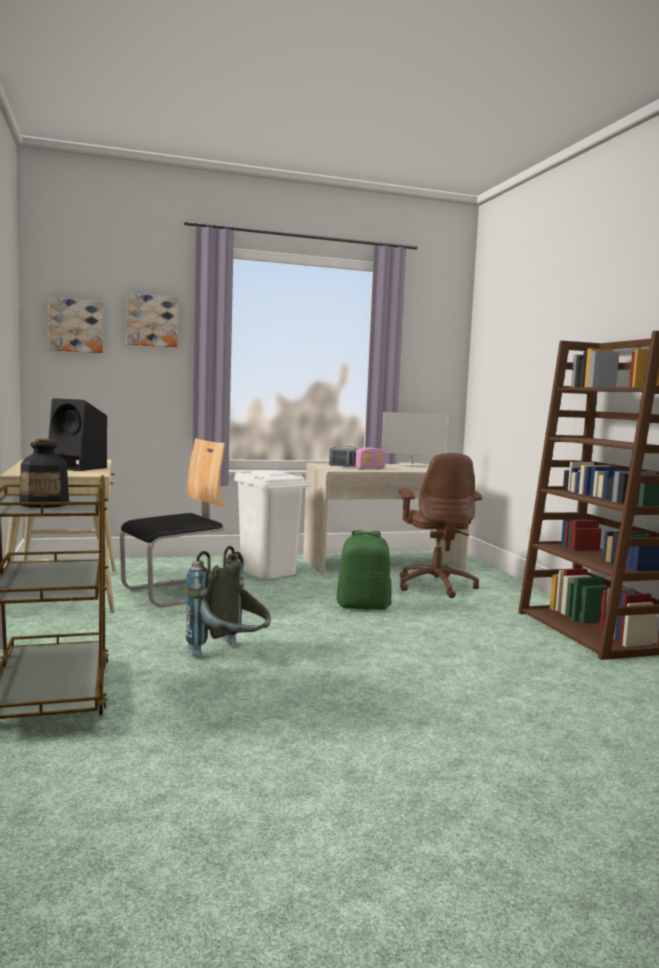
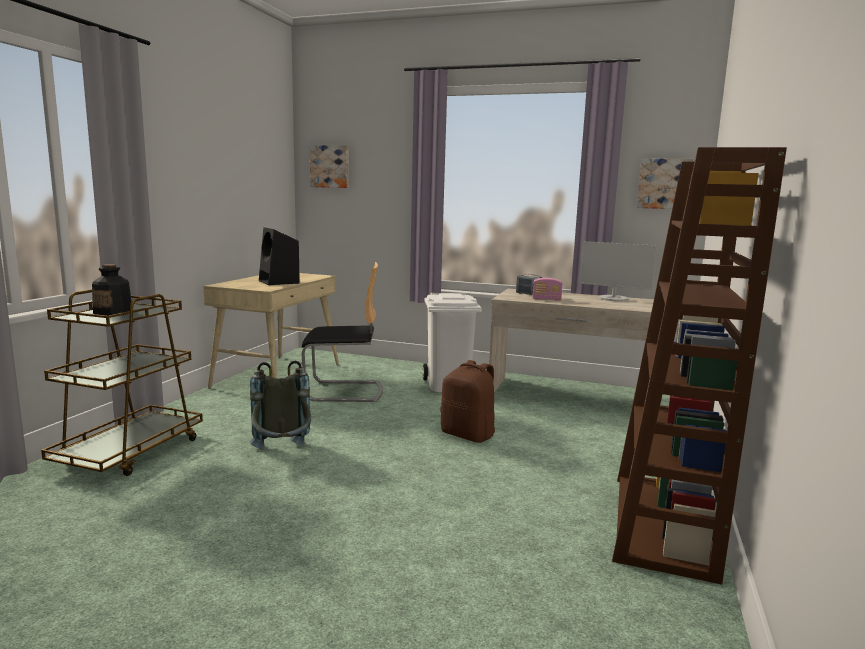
camera: 35 degrees right, 5 degrees up
picture [127,293,178,348] -> picture moved to [637,158,694,209]
green backpack [337,530,392,610] -> brown backpack [440,360,495,443]
brown office chair [399,453,483,598] -> none

